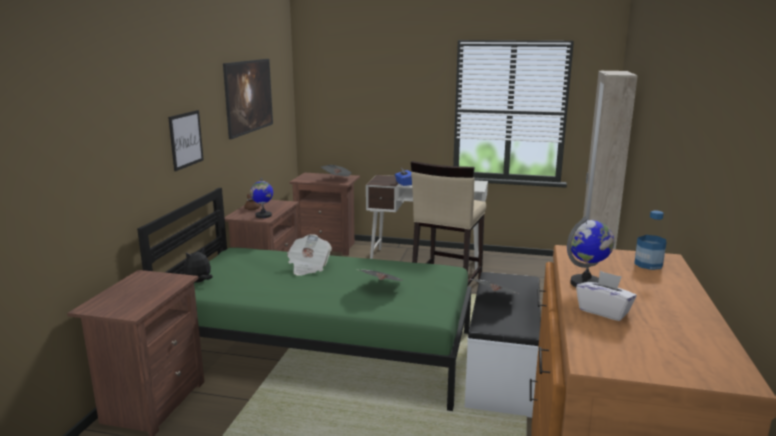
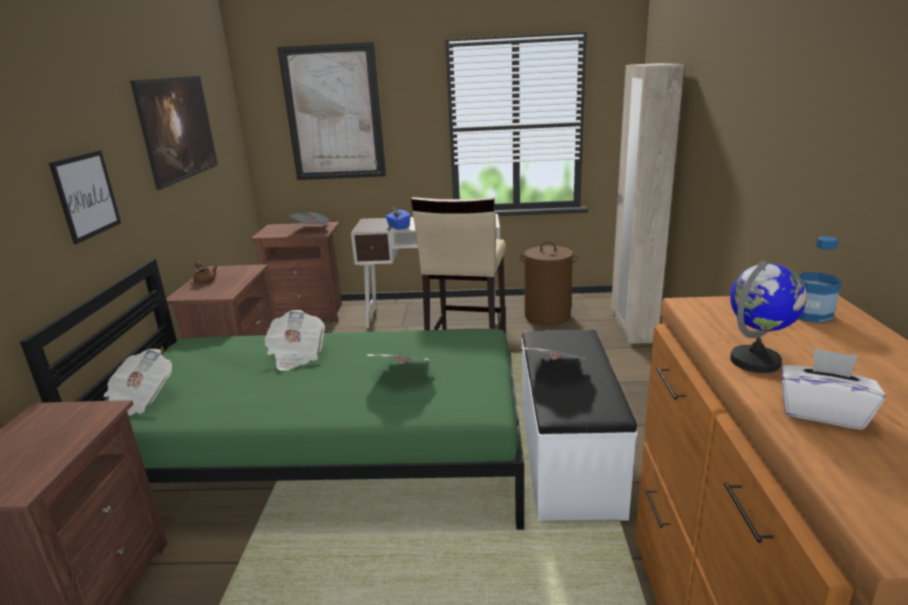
camera: 10 degrees left, 5 degrees up
plush toy [184,248,213,283] -> newspaper [104,349,172,416]
globe [250,177,273,218] -> none
none -> picture [277,42,386,180]
none -> brown laundry basket [519,242,579,326]

